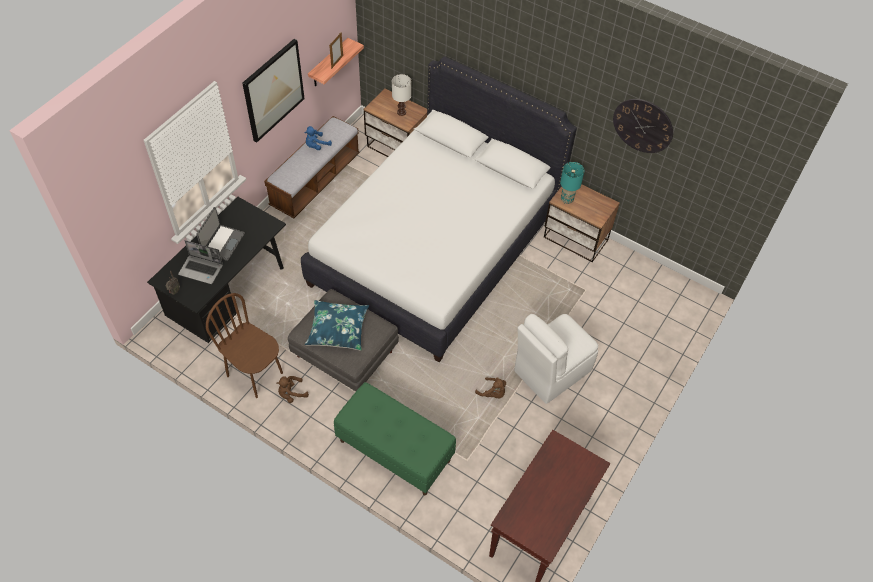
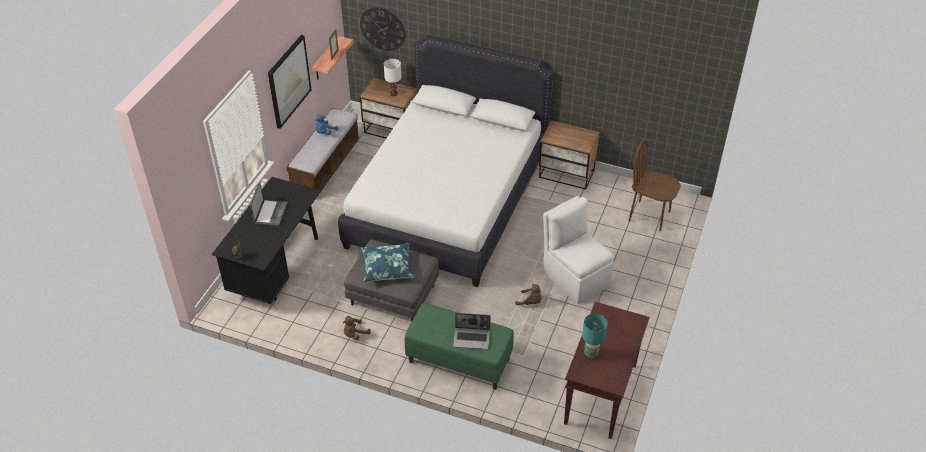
camera: 10 degrees left, 10 degrees down
laptop [178,240,223,284] -> laptop moved to [453,313,491,349]
brown chair [206,293,283,398] -> brown chair moved to [629,139,681,231]
white chair [514,314,598,404] -> white chair turned 105 degrees clockwise [543,196,614,304]
turquoise table lamp [560,162,584,204] -> turquoise table lamp moved to [582,313,607,358]
wall clock [613,99,673,153] -> wall clock moved to [360,7,406,51]

